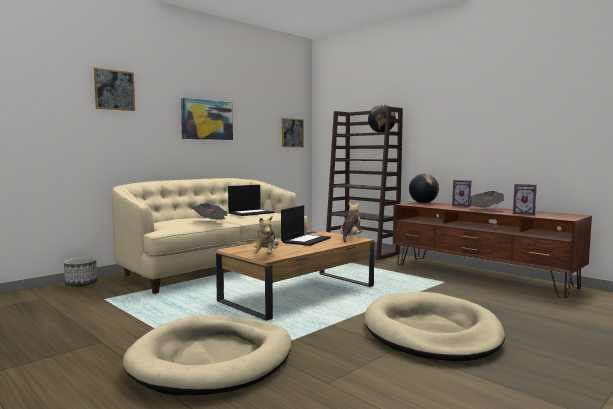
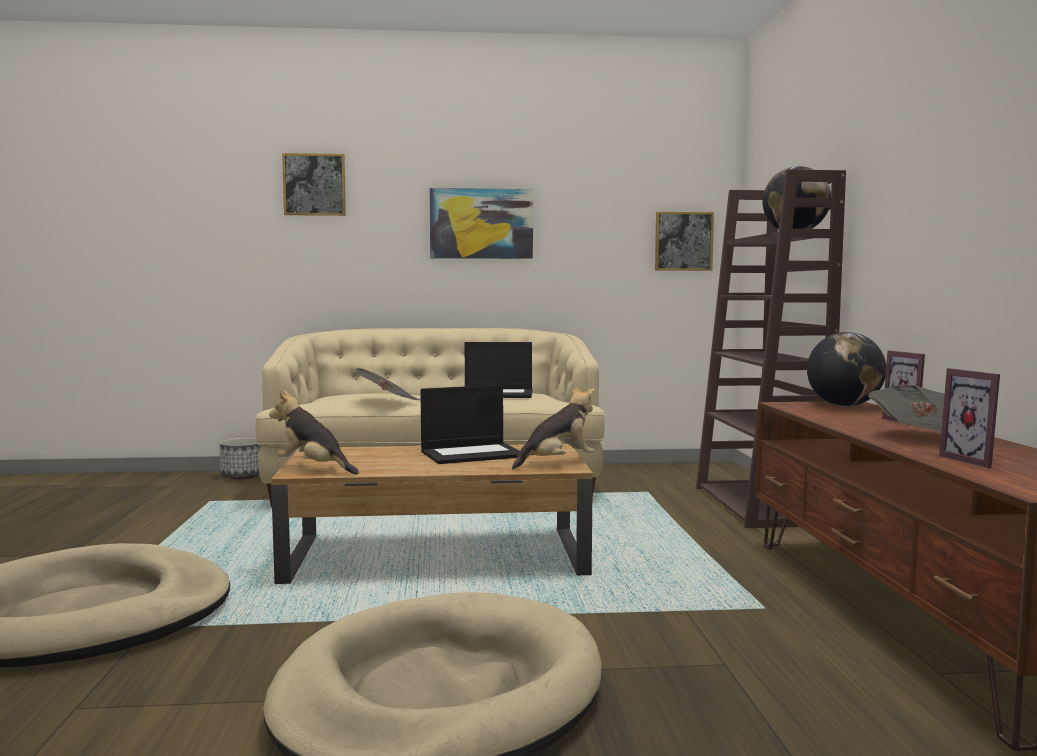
camera: 40 degrees right, 0 degrees up
plush toy [253,216,278,255] -> plush toy turned 75 degrees clockwise [269,390,359,474]

